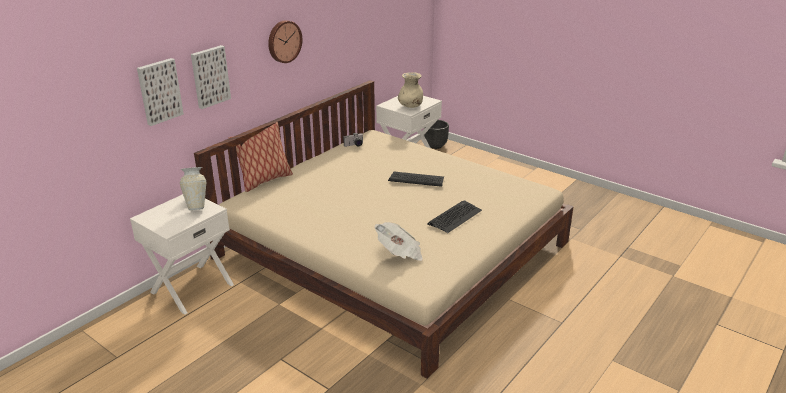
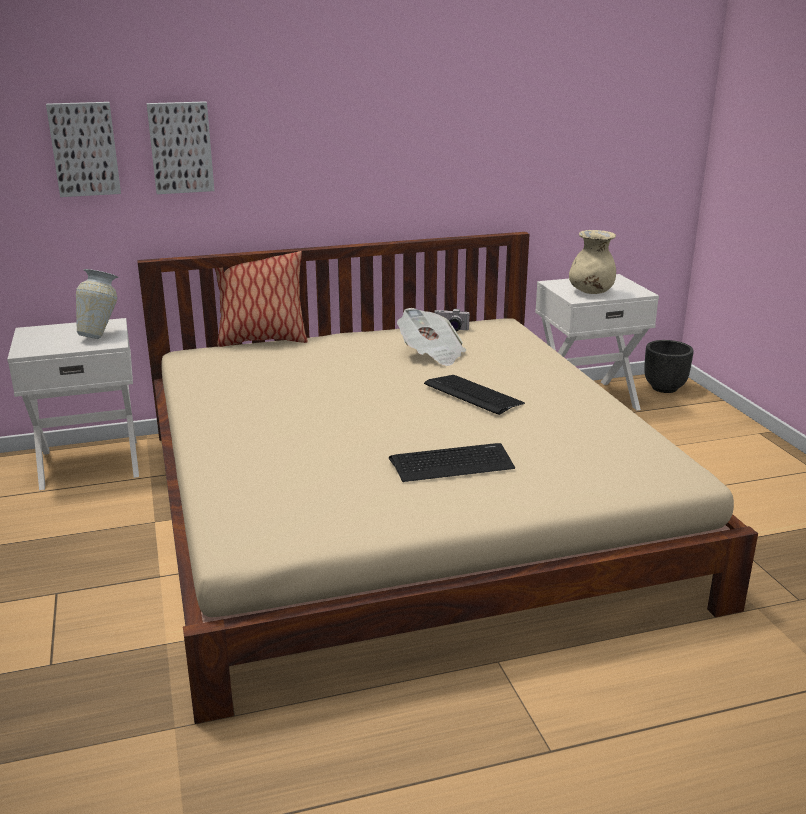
camera: 35 degrees right, 5 degrees down
wall clock [268,20,302,63] -> none
newspaper [374,222,422,261] -> newspaper moved to [397,308,466,366]

